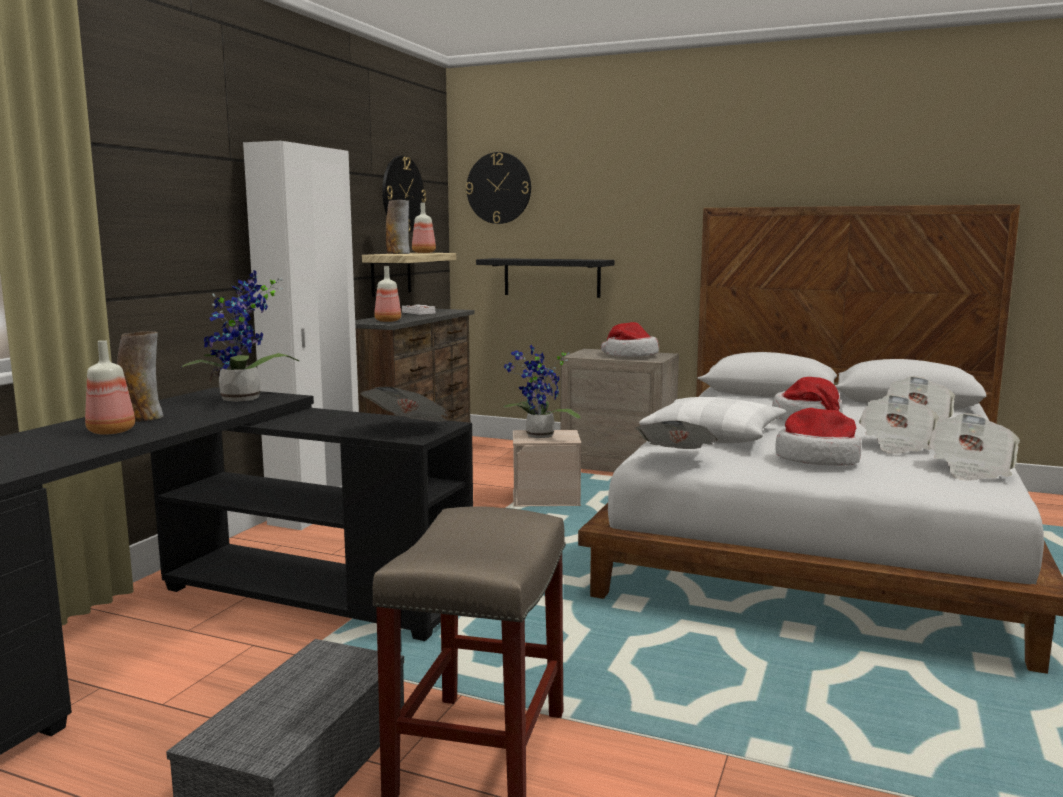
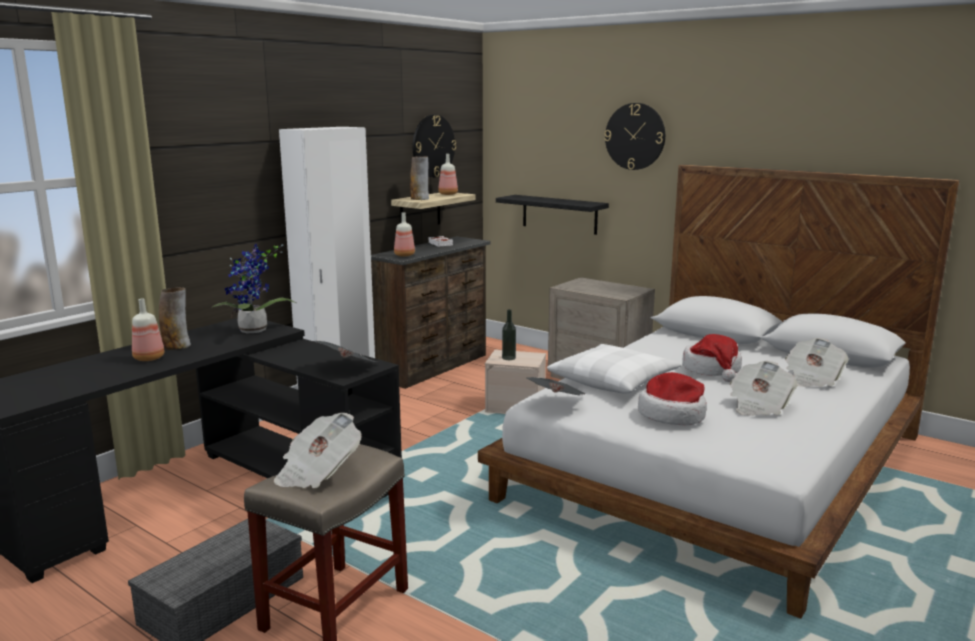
camera: 15 degrees right, 5 degrees up
wall clock [466,152,531,224] -> wall clock moved to [604,103,665,170]
potted plant [503,345,581,438] -> bottle [502,309,516,360]
hat [601,322,659,357] -> none
newspaper [927,413,1020,481] -> newspaper moved to [274,413,361,488]

